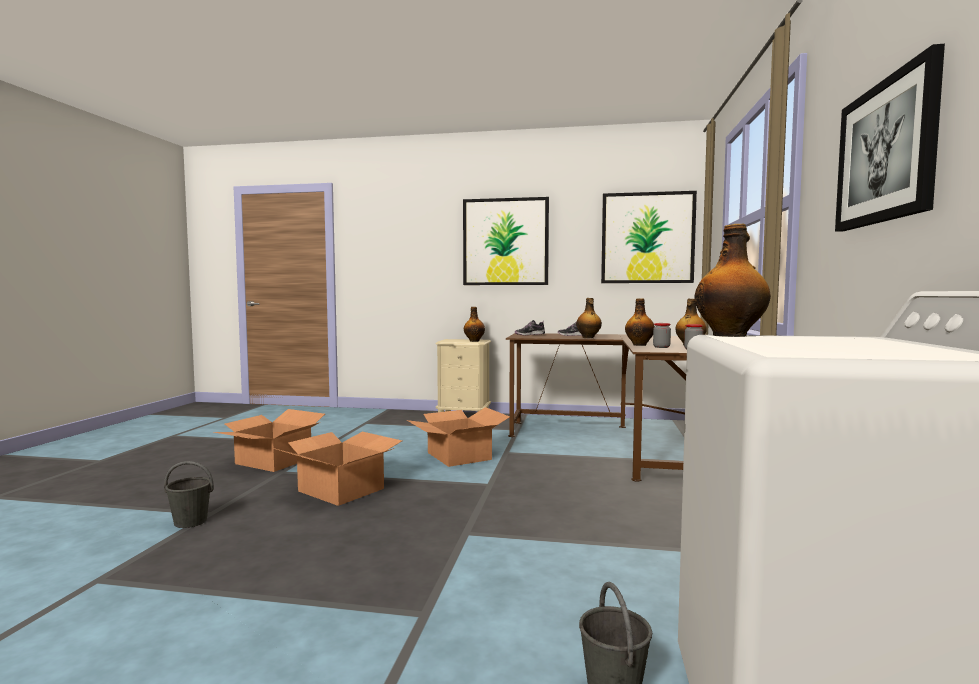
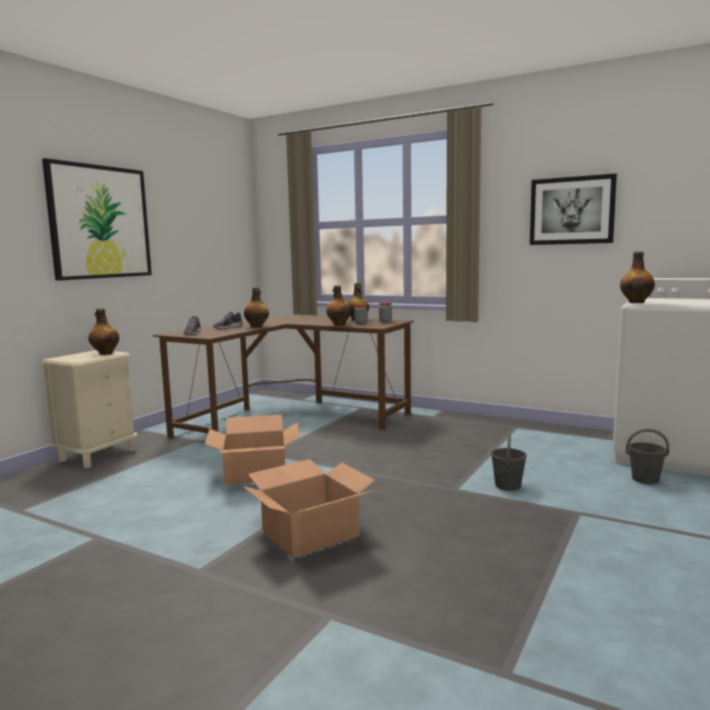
camera: 70 degrees left, 5 degrees up
grey bucket [164,461,214,528] -> grey bucket moved to [491,434,527,491]
cardboard box [214,409,325,472] -> none
picture [601,191,697,283] -> none

